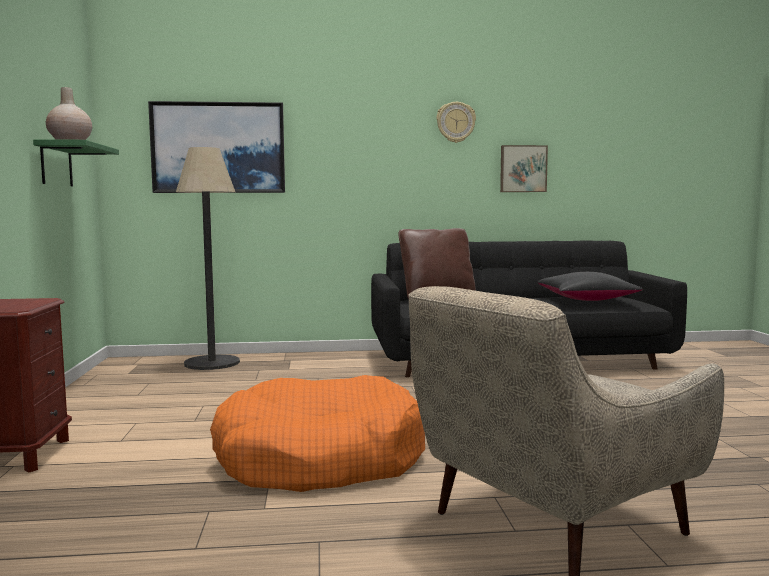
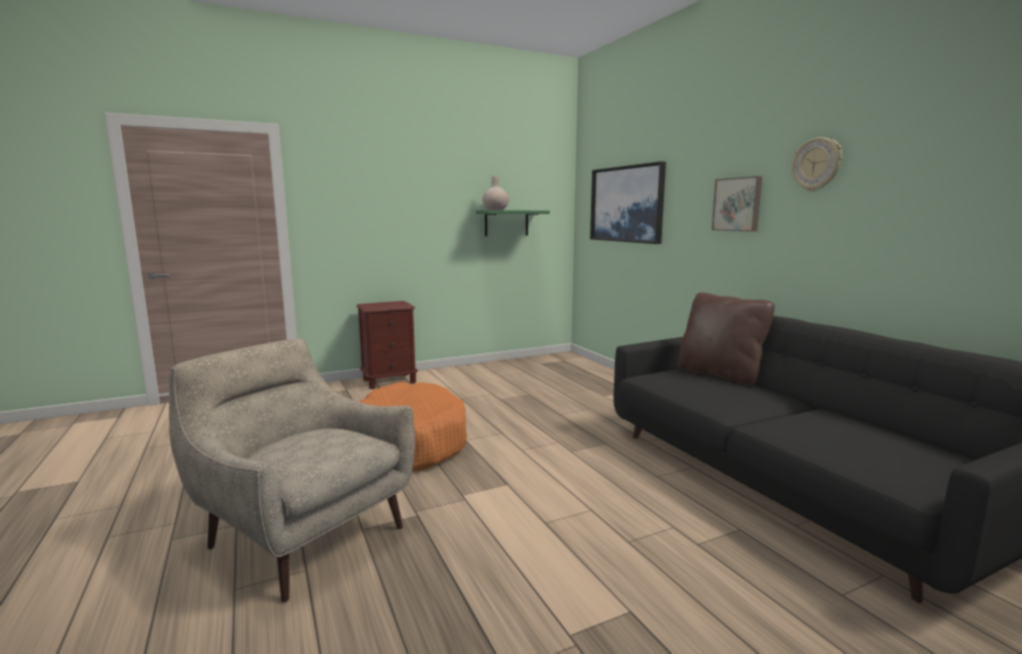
camera: 70 degrees right, 5 degrees up
floor lamp [176,147,240,370] -> none
picture [500,145,548,192] -> picture moved to [712,176,762,232]
black pillow [537,272,643,301] -> none

